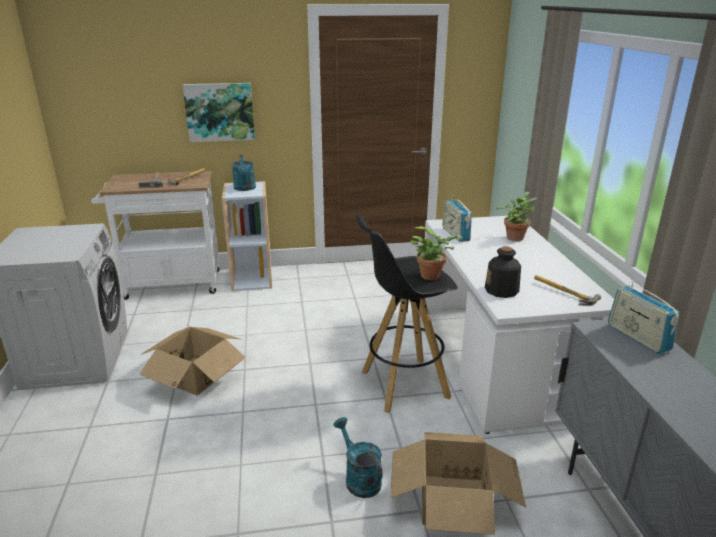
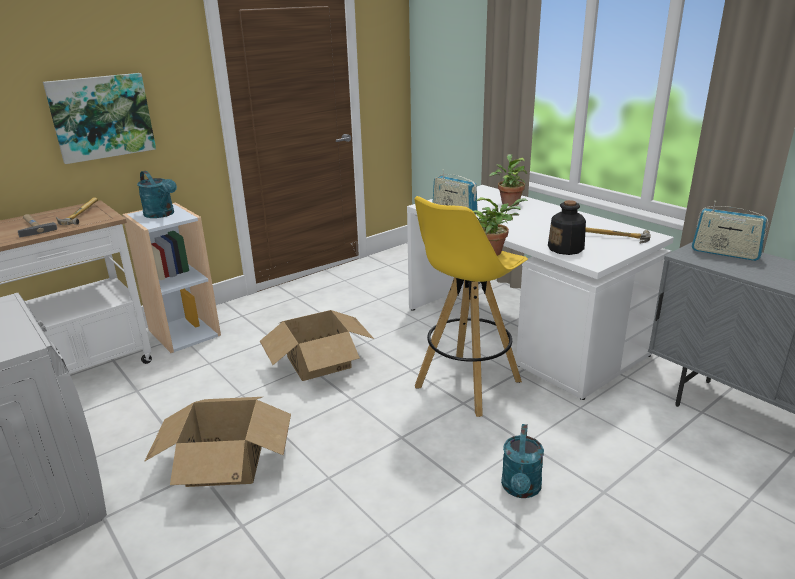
camera: 30 degrees left, 0 degrees up
turquoise watering can [334,417,383,498] -> turquoise watering can turned 105 degrees counterclockwise [501,424,544,498]
black stool [357,214,458,413] -> yellow stool [415,196,528,417]
cardboard box [391,432,526,535] -> cardboard box moved to [260,310,374,381]

